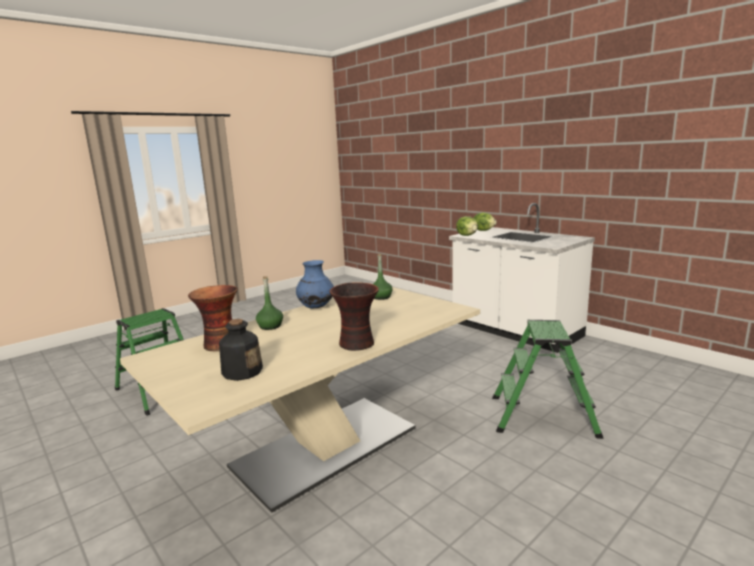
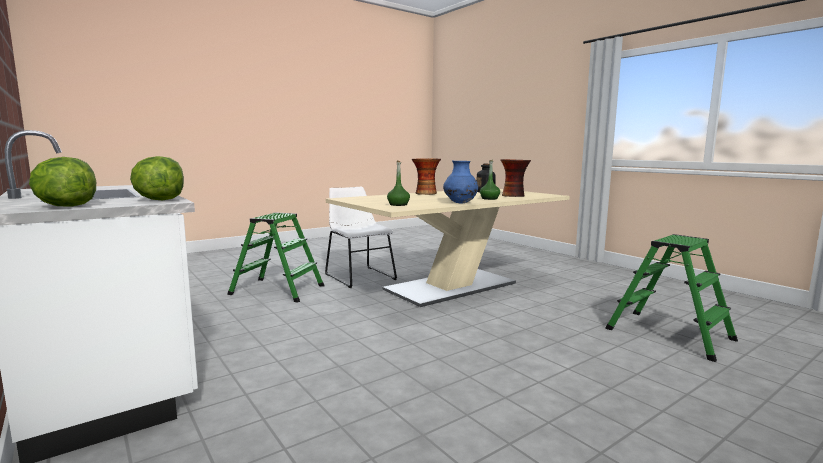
camera: 175 degrees left, 5 degrees down
none -> white chair [325,187,397,288]

